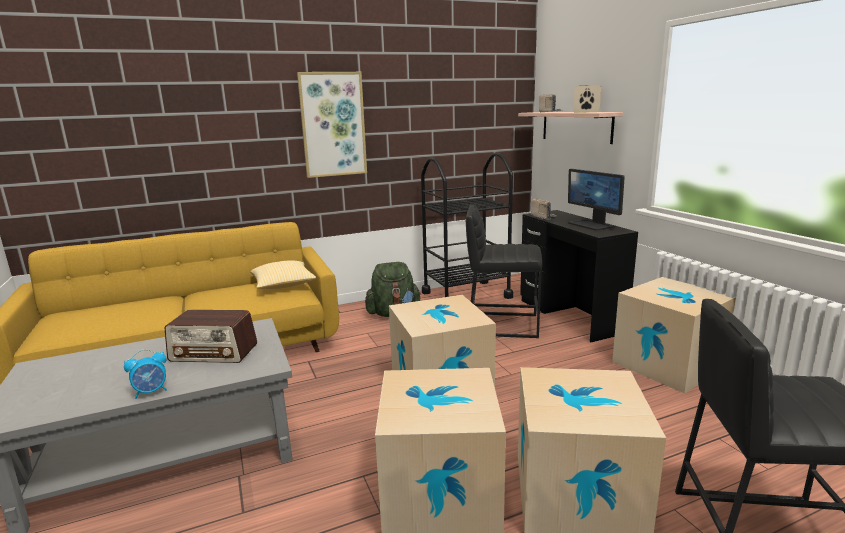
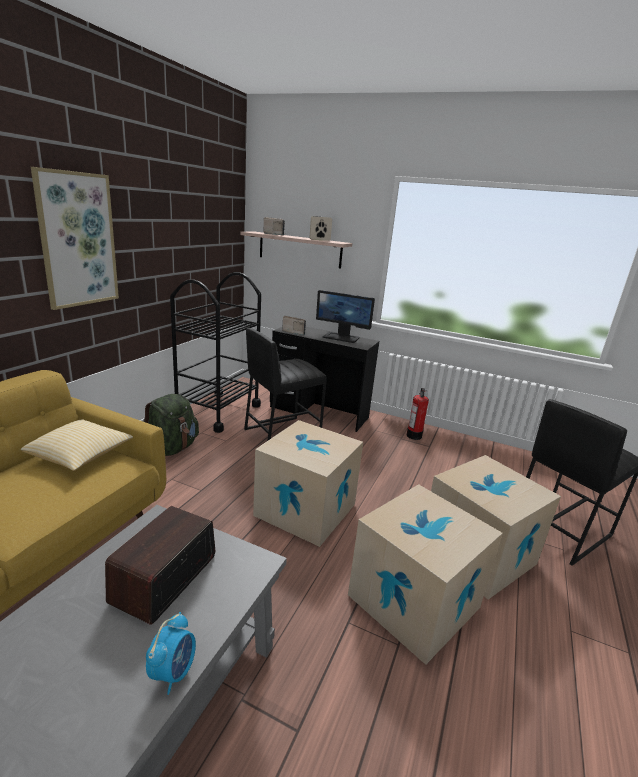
camera: 45 degrees left, 5 degrees up
radio [165,310,257,363] -> radio turned 150 degrees clockwise [105,506,215,625]
cardboard box [612,277,736,393] -> fire extinguisher [407,388,429,440]

